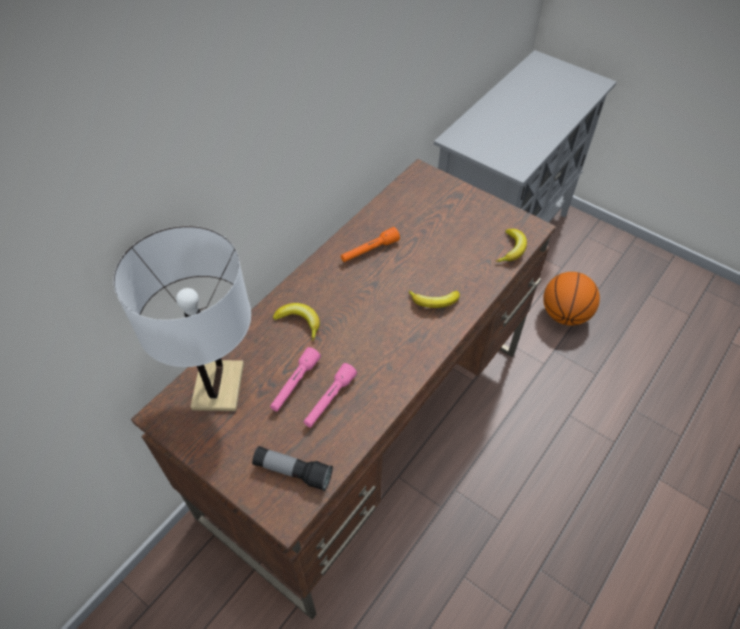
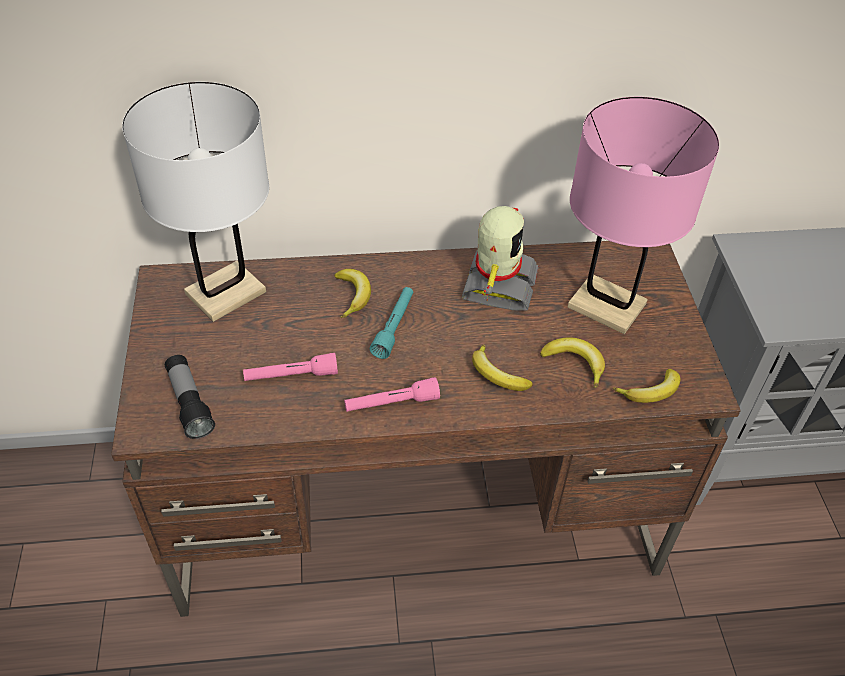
camera: 45 degrees right, 5 degrees down
pink flashlight [270,347,321,412] -> pink flashlight moved to [344,377,440,412]
orange flashlight [341,227,400,262] -> toy robot [462,206,539,311]
basketball [543,272,600,326] -> none
none -> turquoise flashlight [370,287,413,359]
none -> banana [540,337,605,388]
none -> pink table lamp [568,97,719,334]

